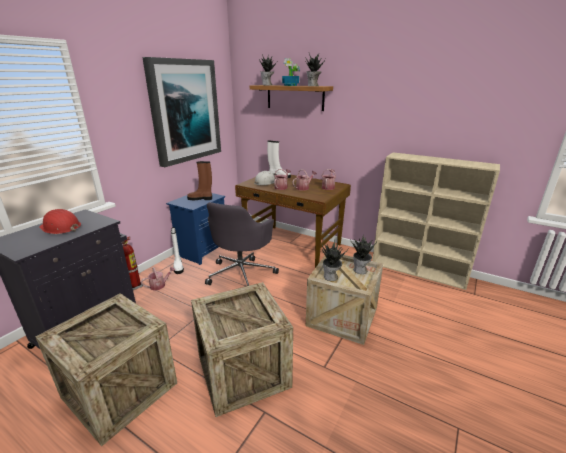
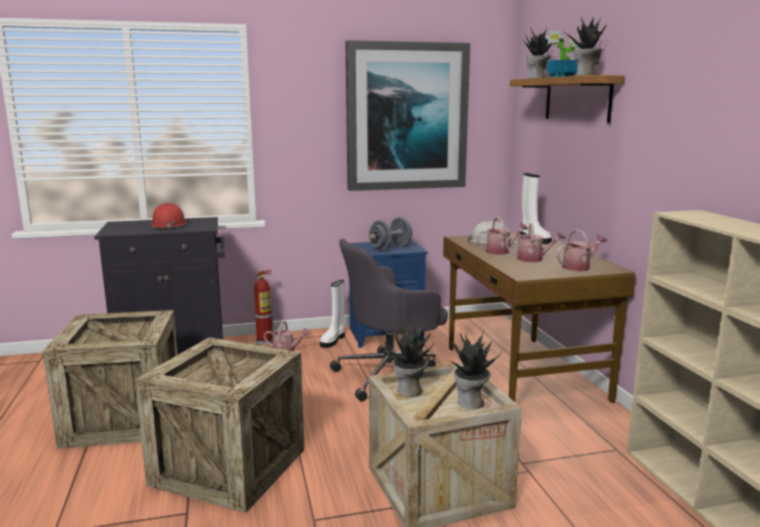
camera: 45 degrees right, 10 degrees down
brown boot [187,161,212,200] -> grey dumbbell [368,217,413,251]

